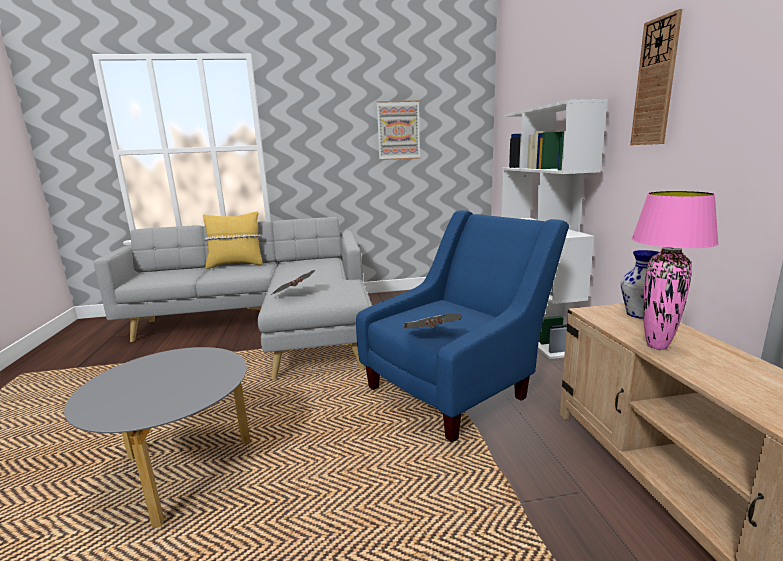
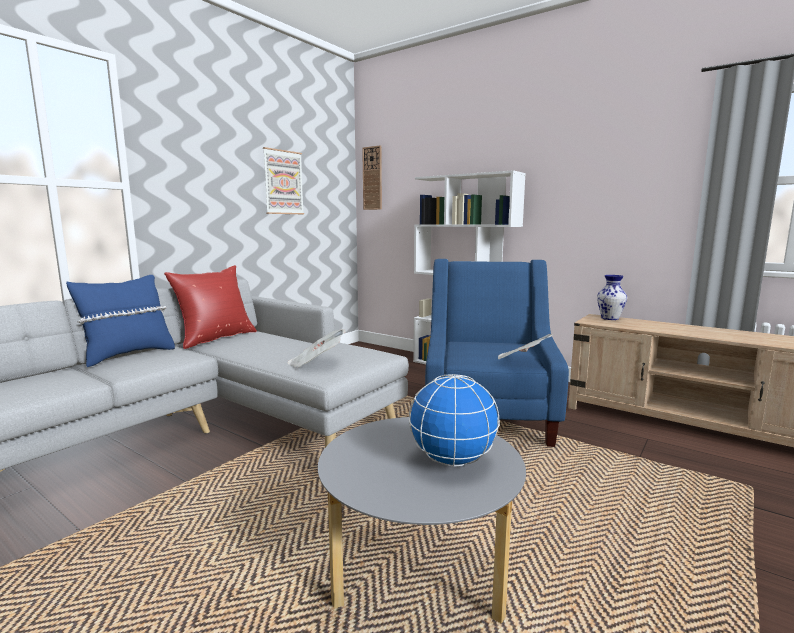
camera: 45 degrees left, 5 degrees down
yellow pillow [203,211,263,269] -> blue pillow [66,275,175,367]
wall clock [630,9,682,145] -> wall clock moved to [362,145,382,210]
pink table lamp [632,191,719,350] -> none
none -> red pillow [164,265,257,349]
none -> globe [409,374,500,466]

